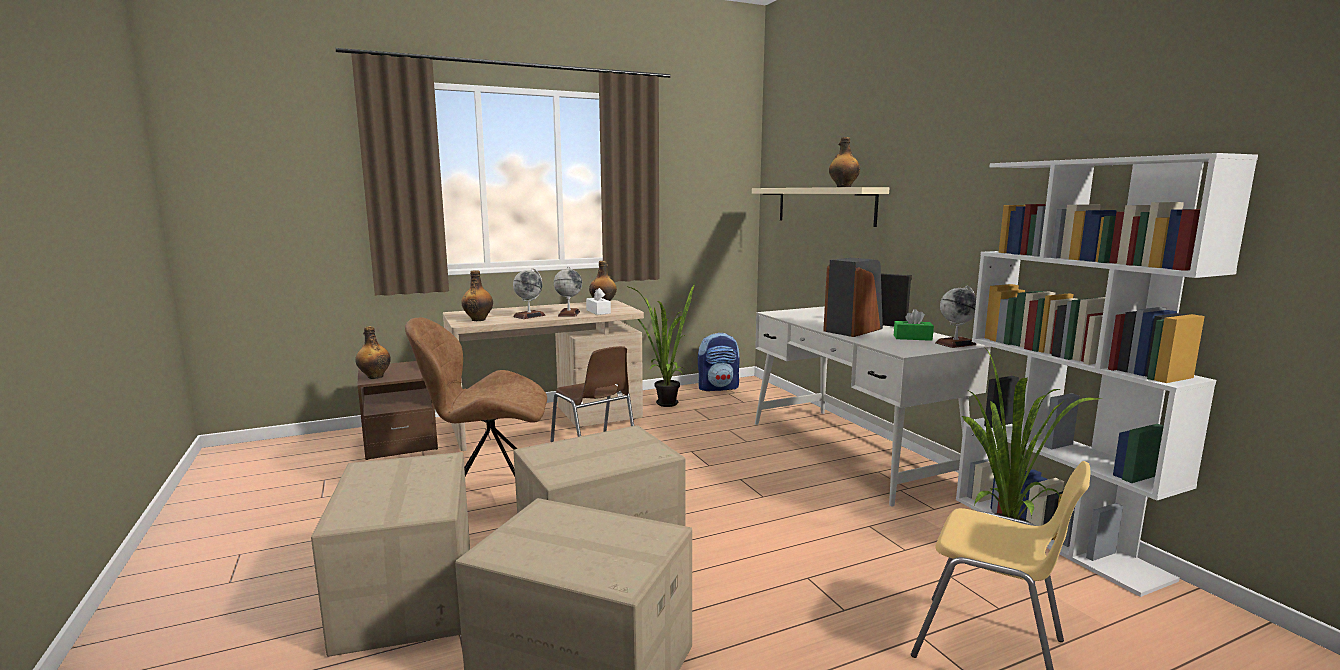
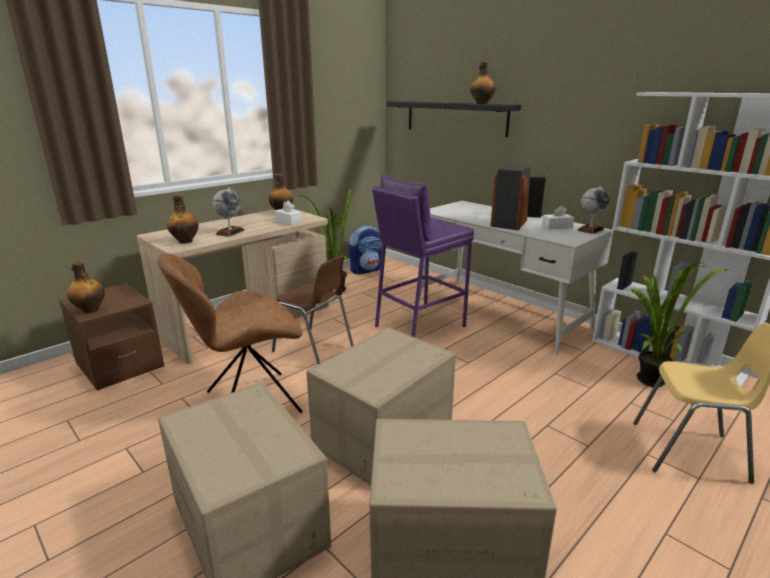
camera: 20 degrees left, 10 degrees up
globe [554,266,582,316] -> none
beige shelf [752,187,889,227] -> black shelf [387,101,521,137]
green tissue box [894,309,934,341] -> white tissue box [542,205,574,229]
none -> purple stool [372,175,474,337]

